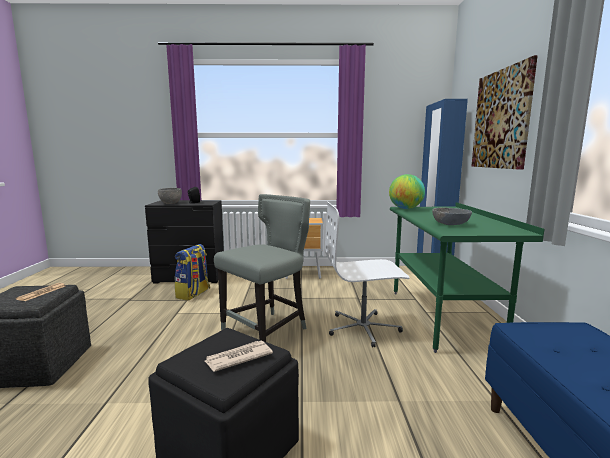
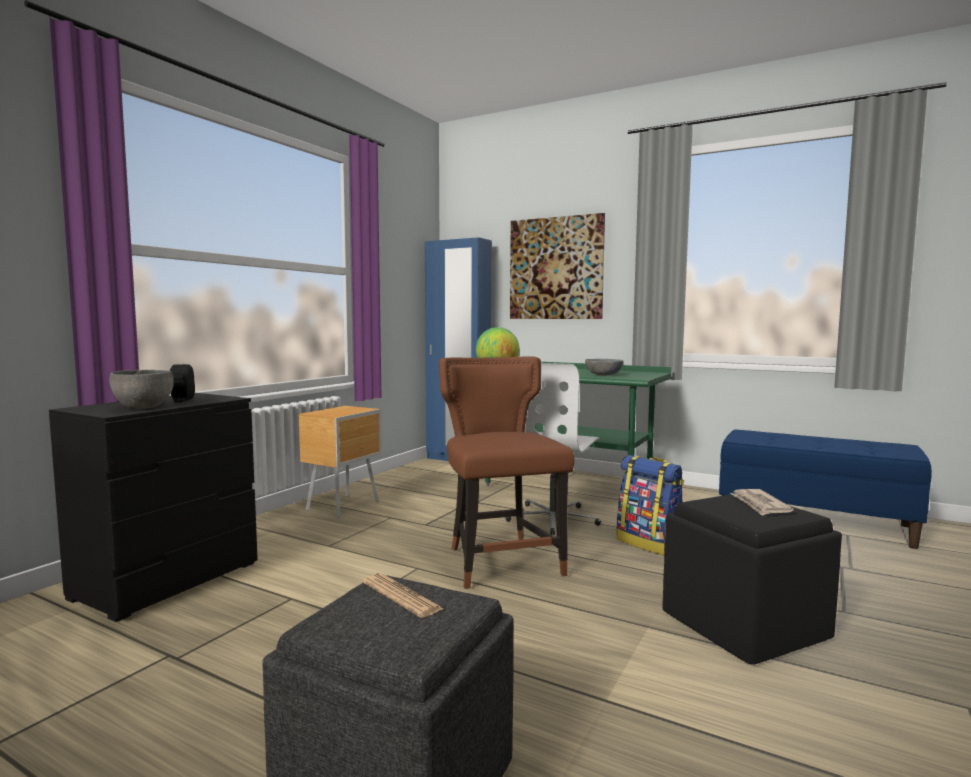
camera: 60 degrees left, 5 degrees down
backpack [175,244,210,301] -> backpack moved to [616,455,684,555]
grey chair [214,194,310,342] -> brown chair [439,356,574,589]

